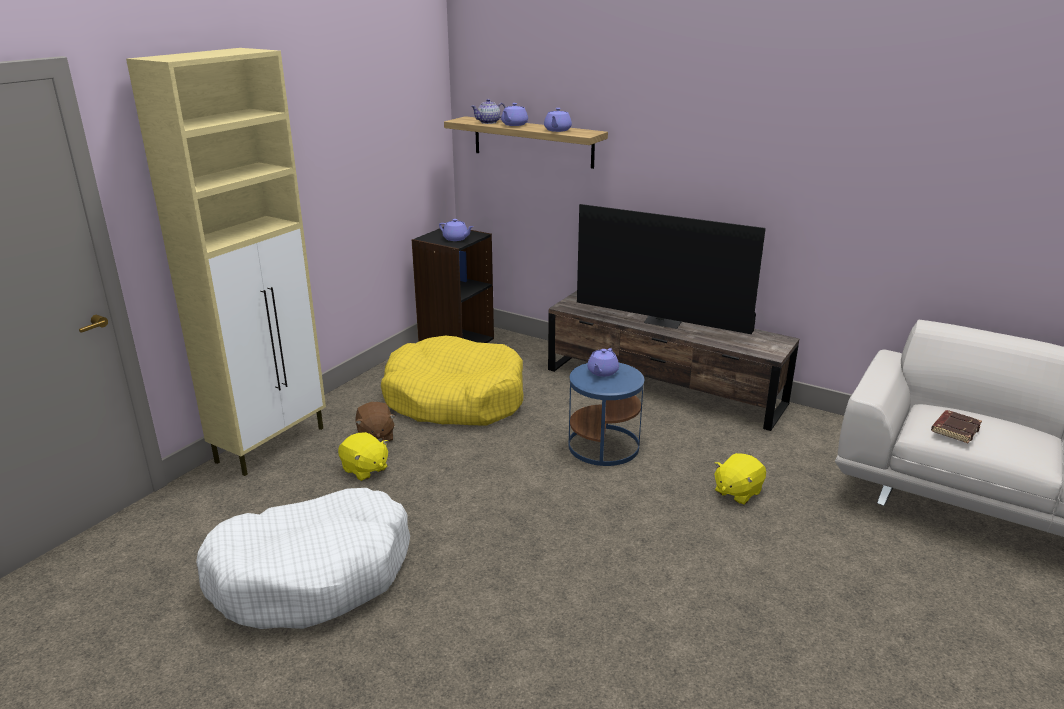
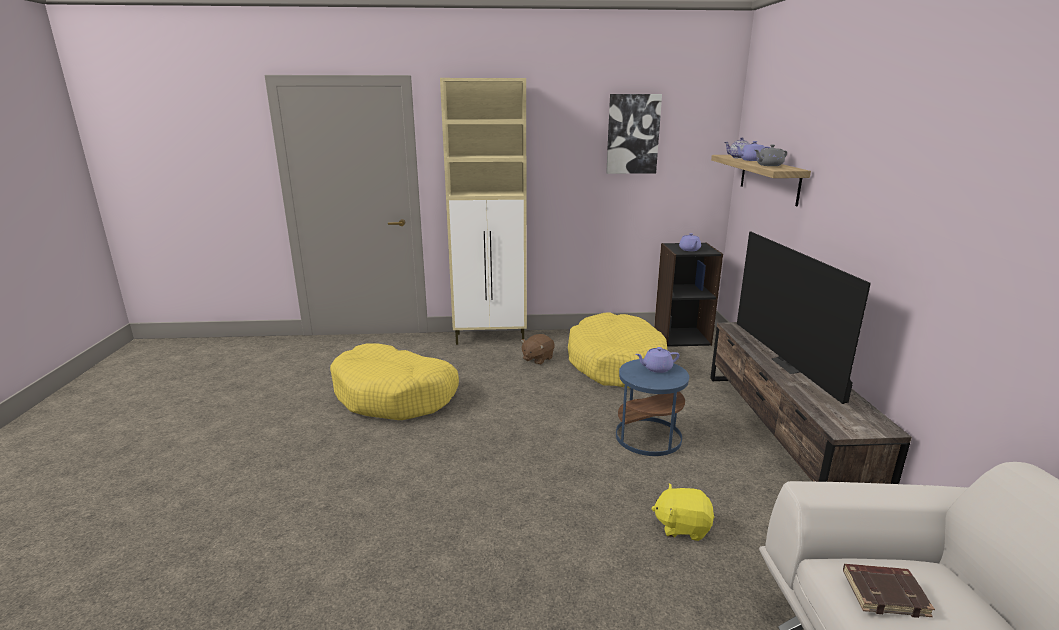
camera: 55 degrees right, 5 degrees down
white dog bed [196,488,410,629] -> yellow dog bed [330,343,459,420]
yellow plush toy [338,432,388,481] -> none
purple teapot [544,108,572,132] -> grey teapot [755,145,787,166]
none -> picture [606,94,662,174]

